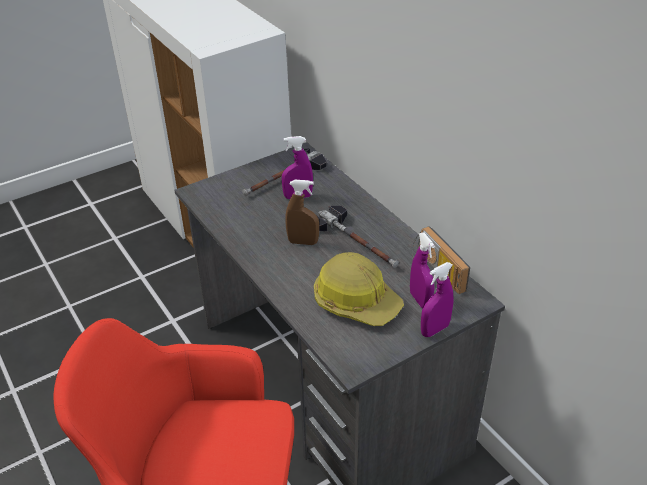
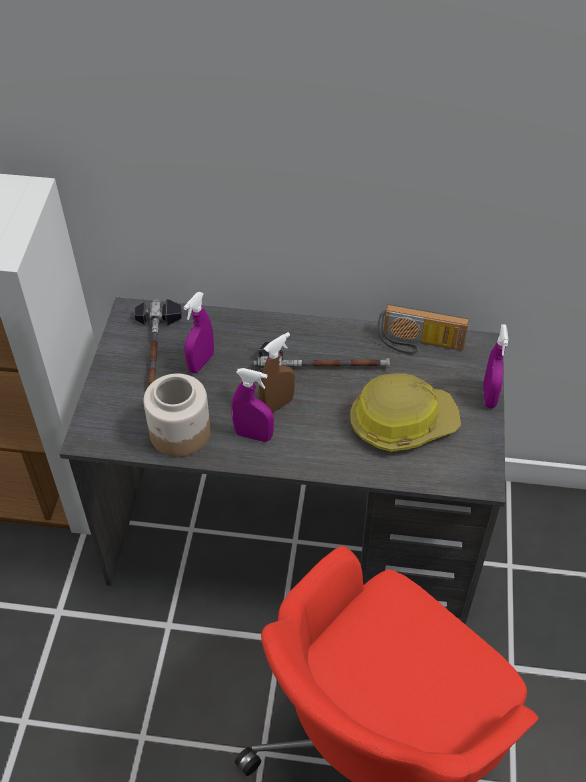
camera: 50 degrees left, 10 degrees up
purple spray bottle [410,232,435,309] -> purple spray bottle moved to [231,368,274,442]
none -> jar [143,373,210,457]

